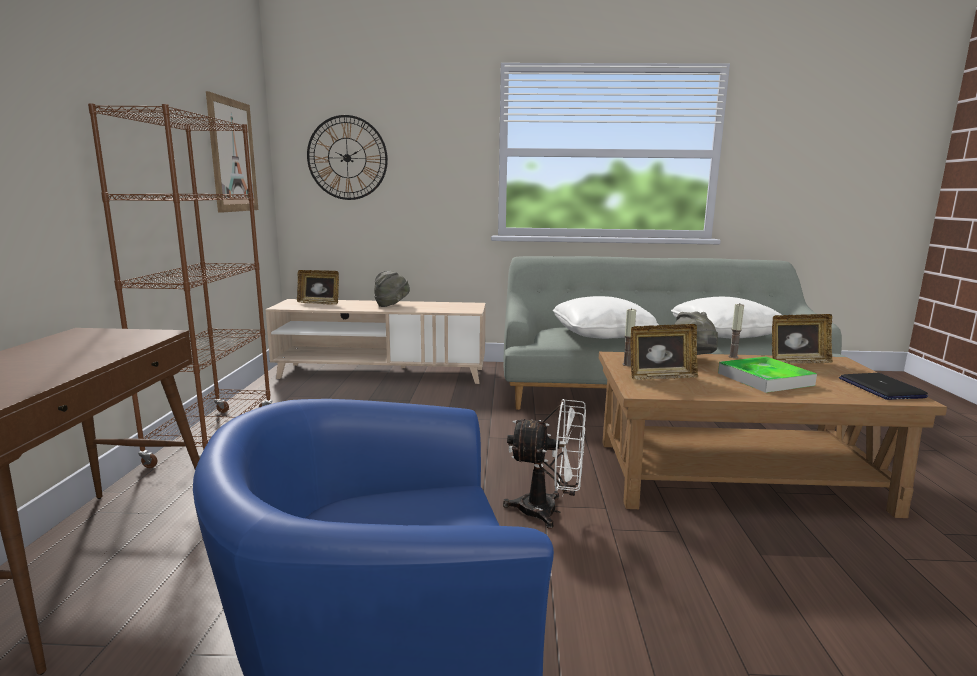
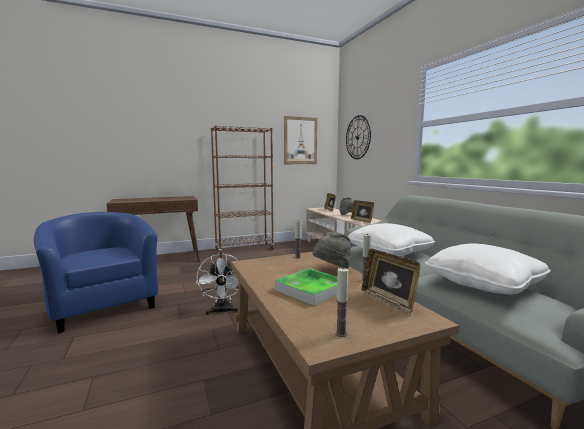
camera: 65 degrees right, 5 degrees down
picture frame [630,324,698,380] -> picture frame moved to [351,200,374,223]
laptop [839,373,928,400] -> candle [335,267,349,337]

